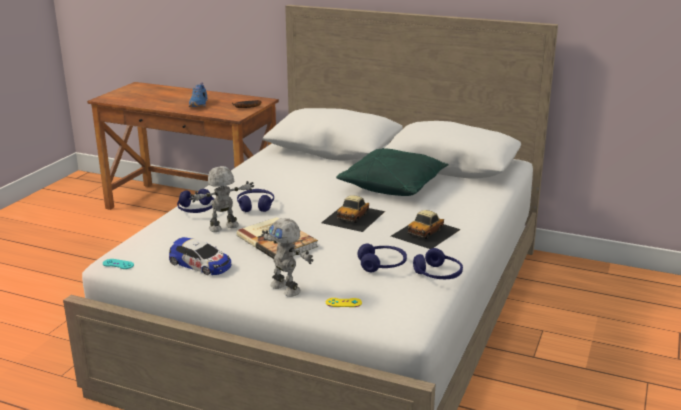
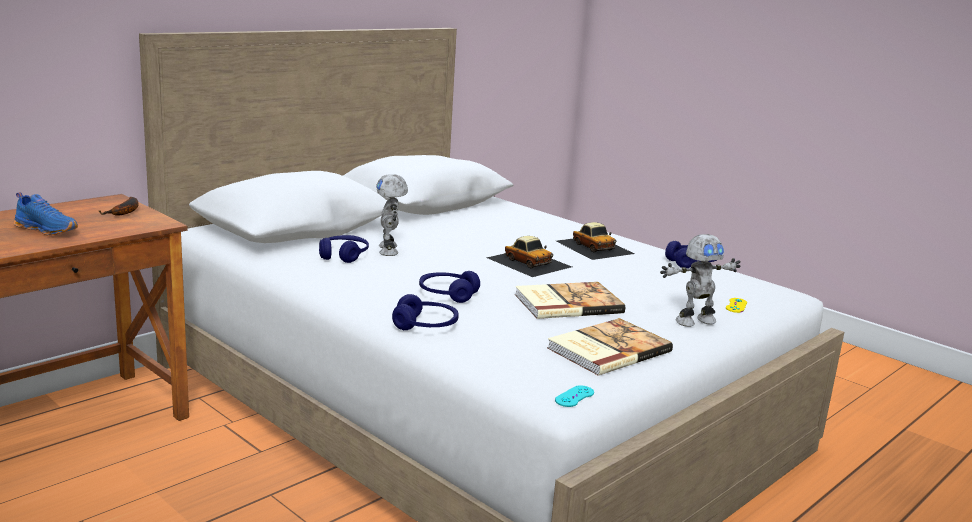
camera: 70 degrees left, 5 degrees down
toy car [169,237,231,275] -> book [547,318,673,375]
toy robot [190,166,254,232] -> toy robot moved to [376,174,408,256]
green pillow [336,148,449,196] -> none
blue headphones [357,244,407,272] -> blue headphones moved to [319,235,369,263]

